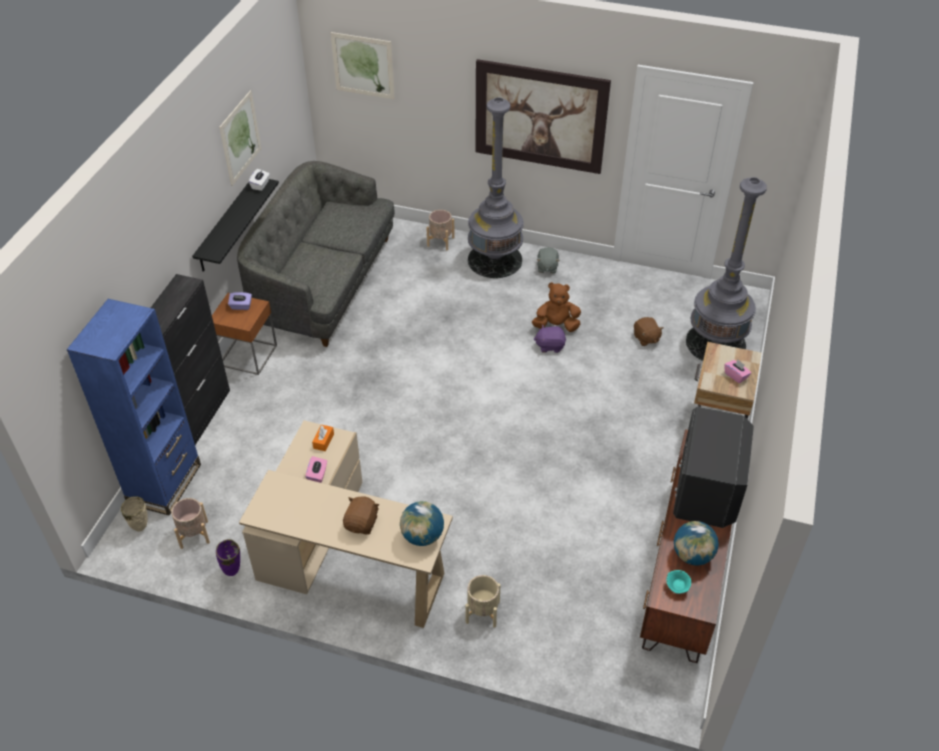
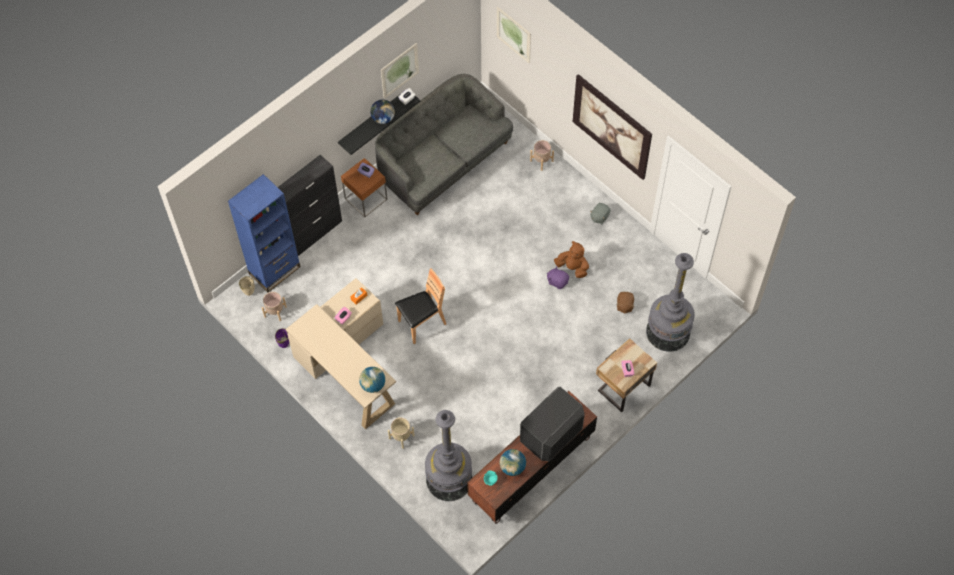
camera: 30 degrees right, 15 degrees up
brown plush toy [343,496,379,535] -> none
grey floor lamp [468,97,524,278] -> grey floor lamp moved to [425,410,472,501]
none -> globe [370,100,395,124]
none -> brown chair [395,268,446,344]

